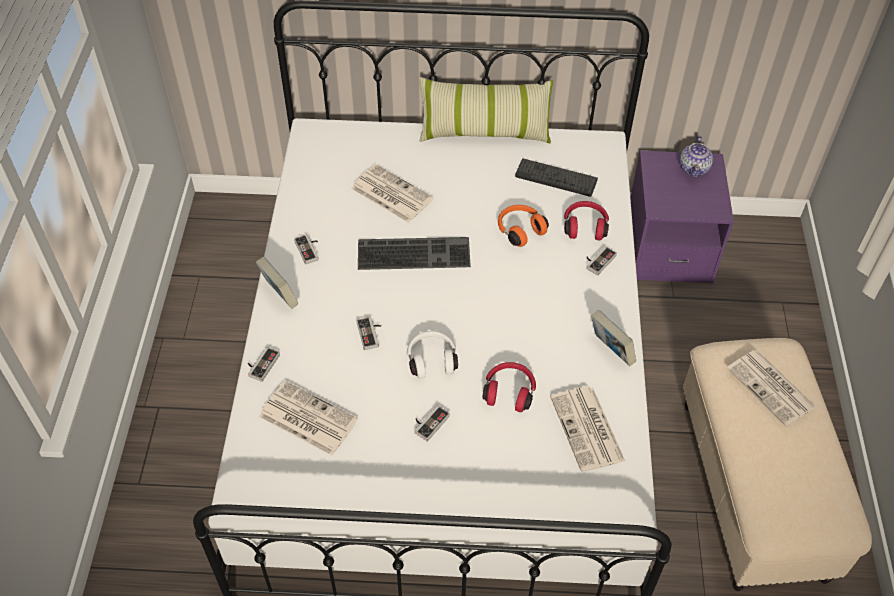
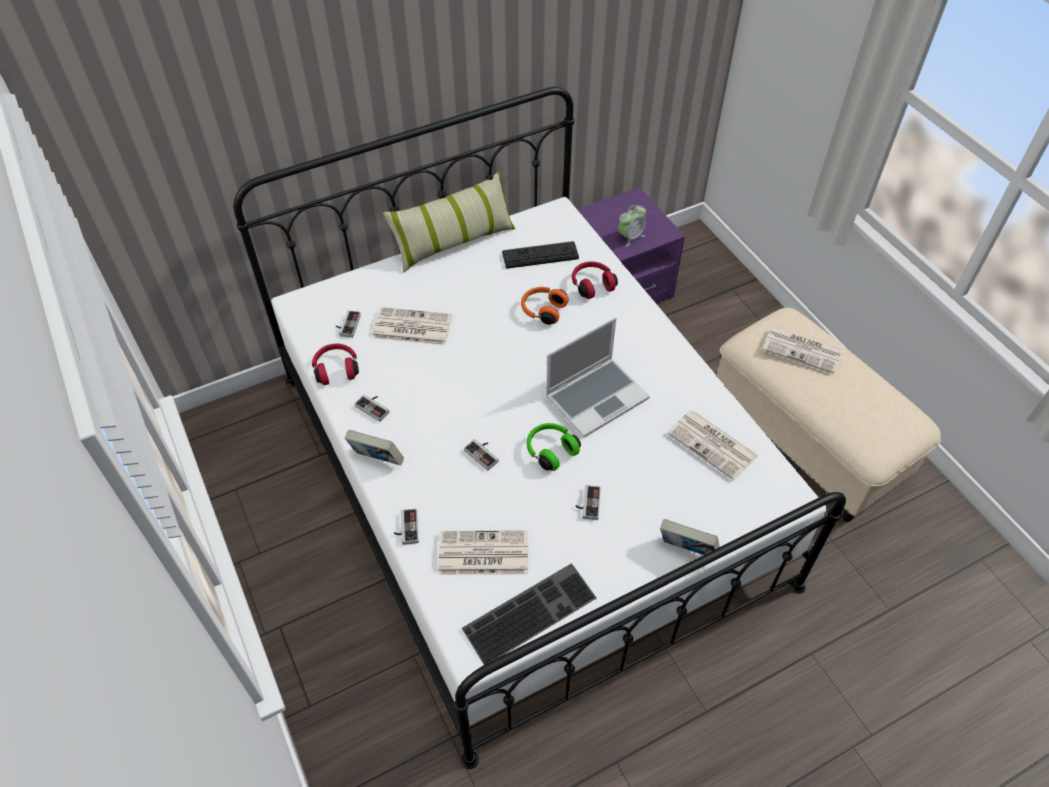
camera: 30 degrees left, 0 degrees up
keyboard [358,237,471,270] -> keyboard moved to [461,563,596,665]
white headphones [407,331,458,378] -> green headphones [527,423,581,471]
red headphones [483,362,536,412] -> red headphones moved to [312,344,359,385]
game controller [586,246,617,276] -> game controller moved to [336,311,361,338]
book [591,310,636,366] -> book moved to [660,519,720,555]
teapot [680,136,713,178] -> none
none -> laptop [545,317,650,437]
none -> alarm clock [618,205,646,247]

